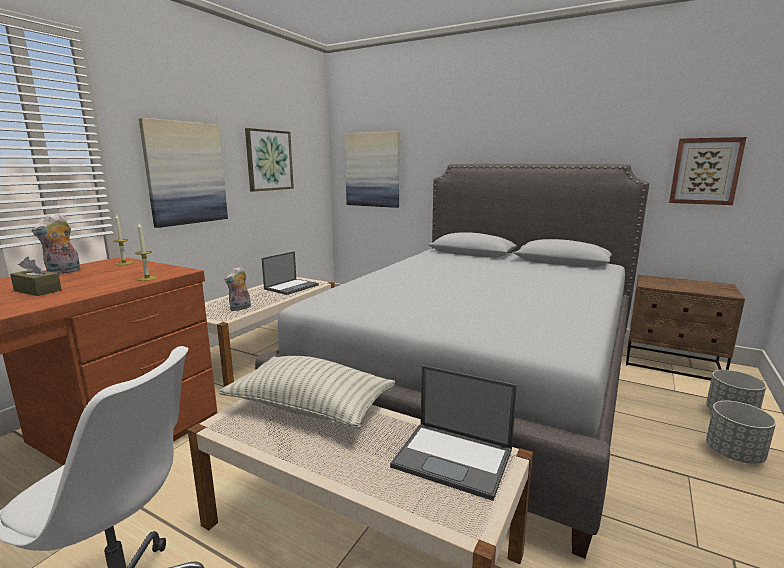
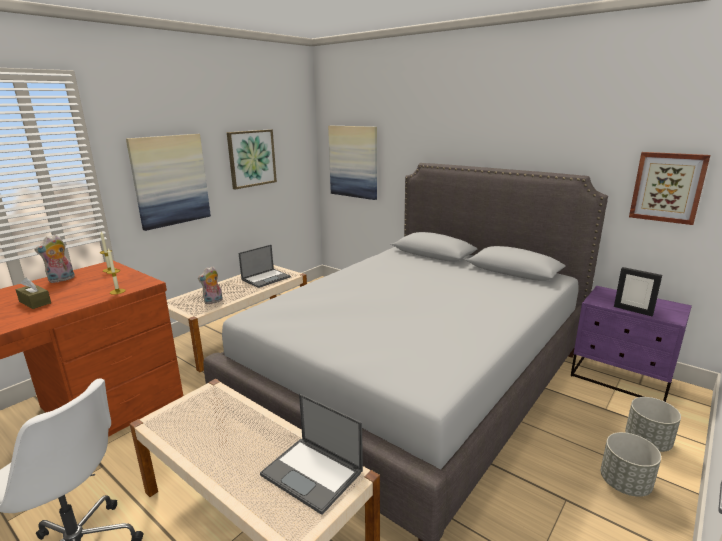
camera: 10 degrees right, 5 degrees up
pillow [219,356,395,429] -> none
brown nightstand [626,275,745,381] -> purple nightstand [571,286,692,402]
none -> picture frame [614,267,662,316]

